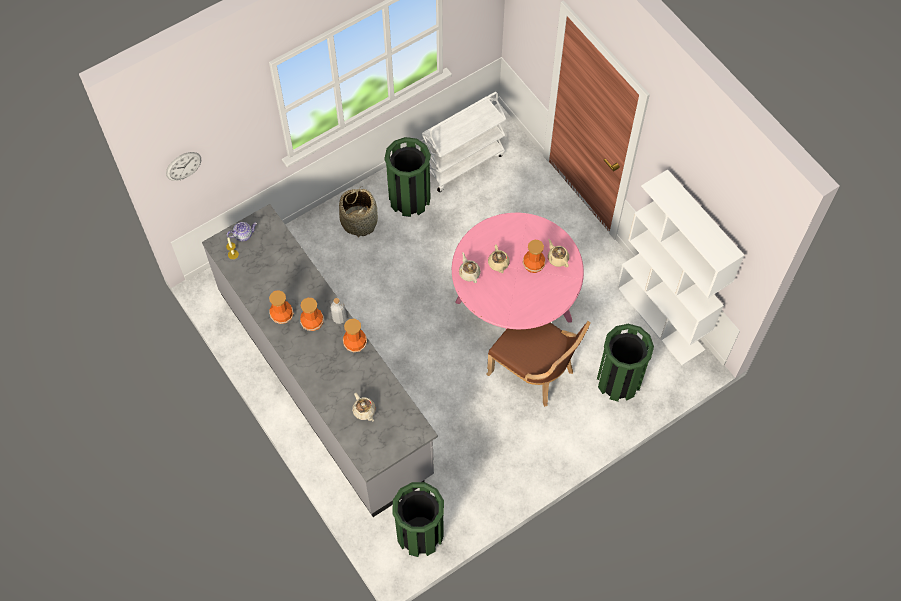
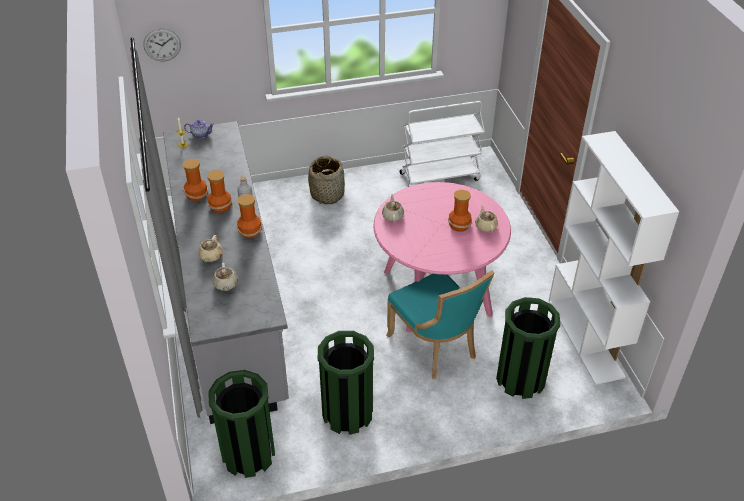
camera: 20 degrees right, 20 degrees down
green trash can [384,137,431,217] -> green trash can moved to [318,331,374,435]
brown chair [486,321,591,407] -> turquoise chair [386,270,494,379]
beige teapot [488,245,510,273] -> beige teapot moved to [198,235,223,262]

